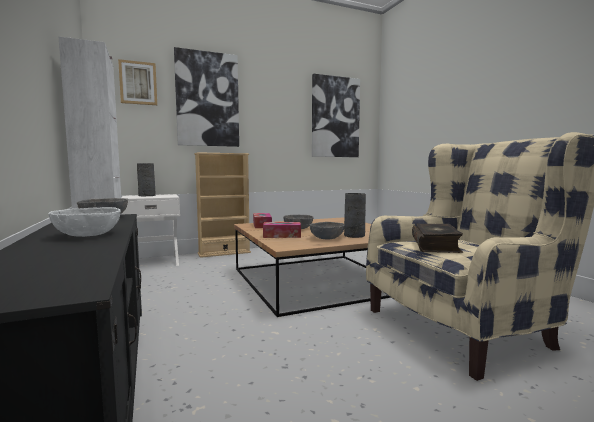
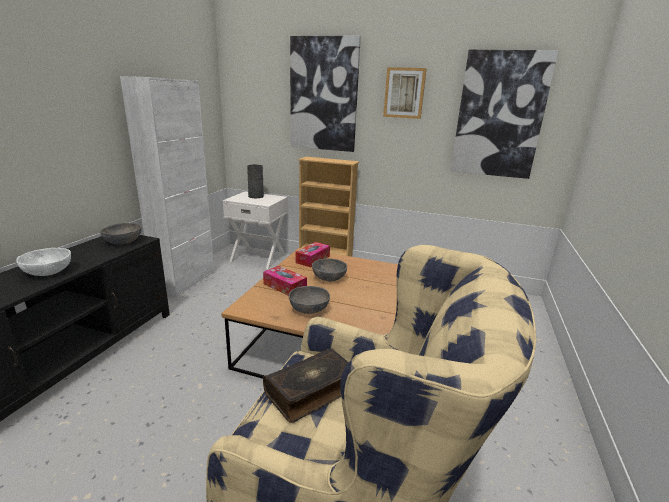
camera: 40 degrees right, 15 degrees up
picture [118,59,157,105] -> picture moved to [383,67,427,119]
grey vase [344,193,366,238] -> none

